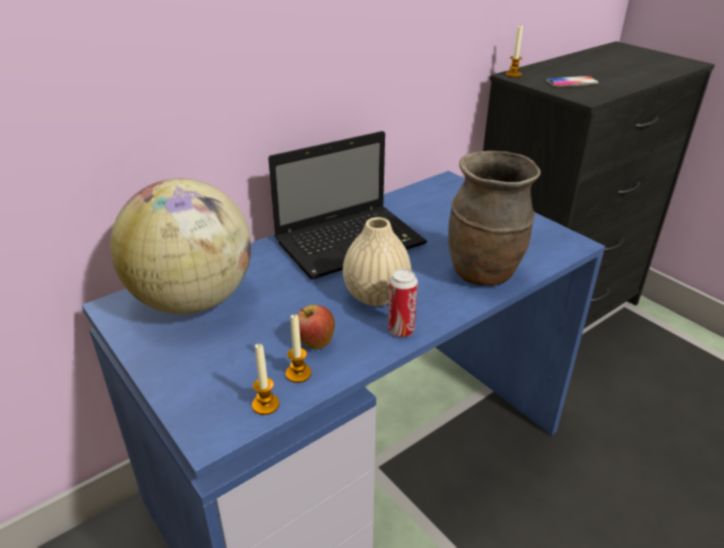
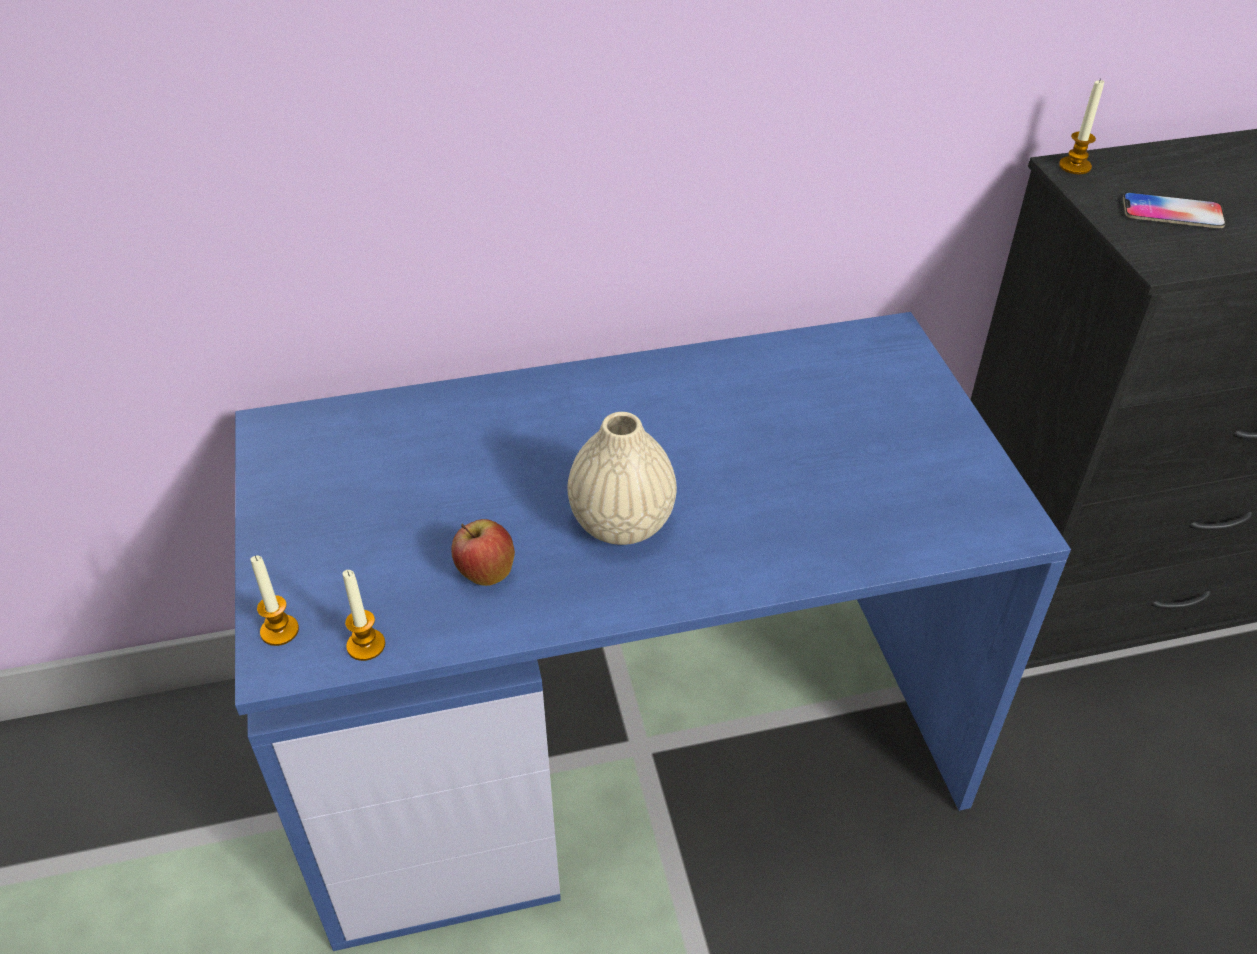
camera: 25 degrees right, 10 degrees up
globe [110,178,251,314] -> none
laptop [268,131,427,279] -> none
candle [286,314,311,383] -> candle moved to [250,556,299,646]
can [388,269,418,337] -> none
brown vase [448,151,541,286] -> none

